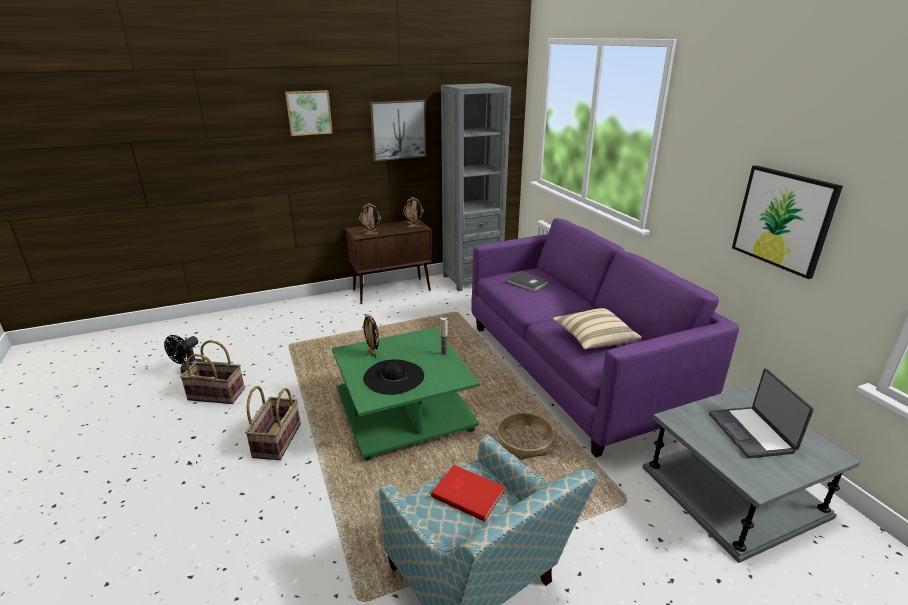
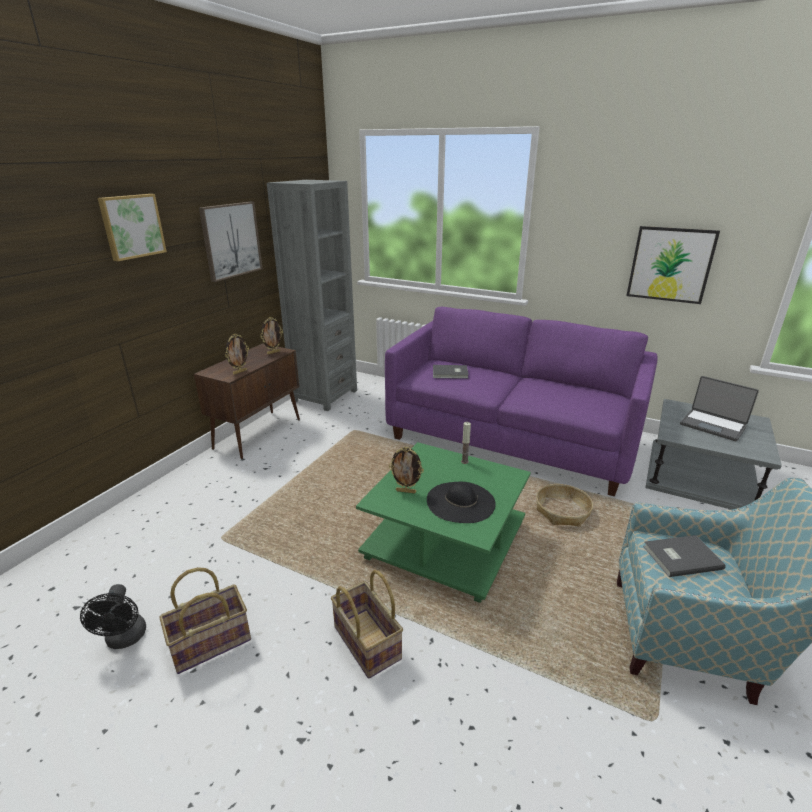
camera: 40 degrees left, 0 degrees up
red book [431,465,505,522] -> grey book [643,535,725,577]
beige pillow [553,308,642,349] -> none

